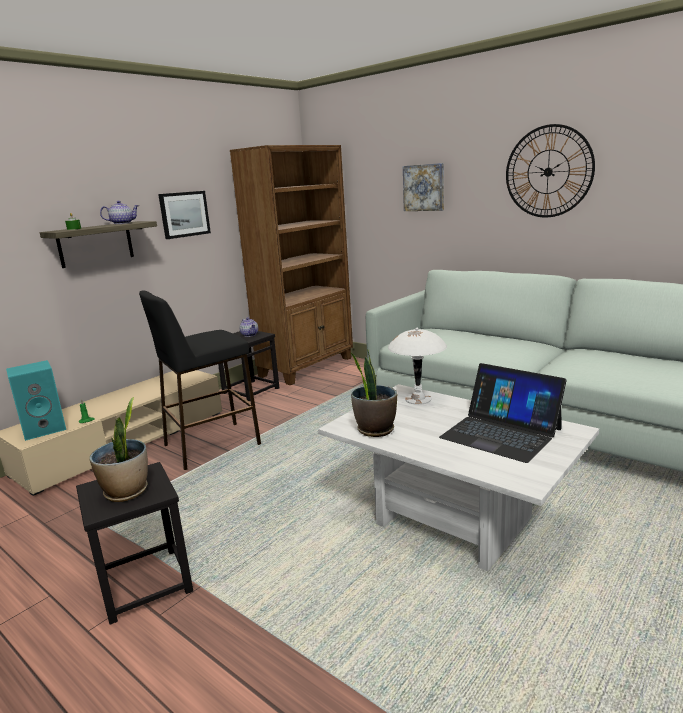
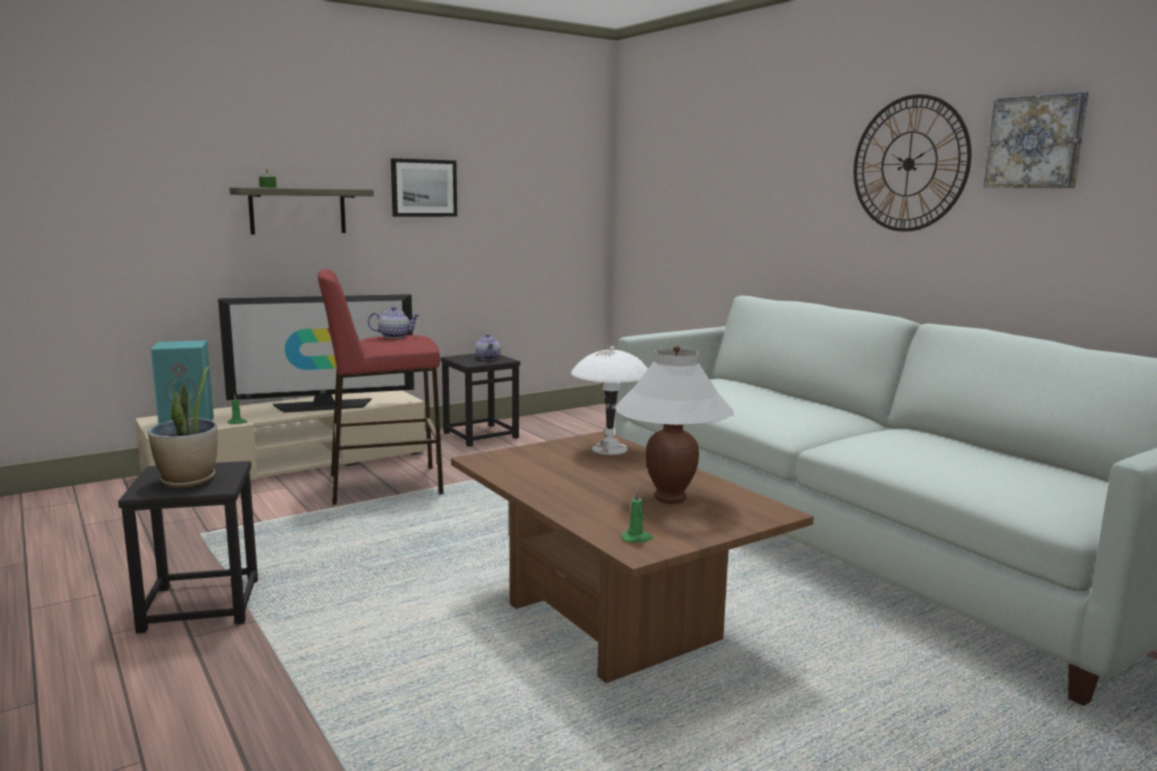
camera: 15 degrees right, 5 degrees down
teapot [100,201,139,224] -> teapot moved to [368,307,420,338]
black stool [139,290,261,470] -> red stool [318,269,444,505]
brown bookcase [230,145,353,385] -> none
white coffee table [318,384,599,571] -> brown coffee table [451,431,814,683]
potted plant [351,349,397,437] -> none
picture [403,163,444,211] -> picture moved to [984,92,1089,188]
laptop [439,363,567,463] -> white table lamp [615,346,734,504]
none -> television [218,294,414,413]
none -> green candle [621,489,653,542]

